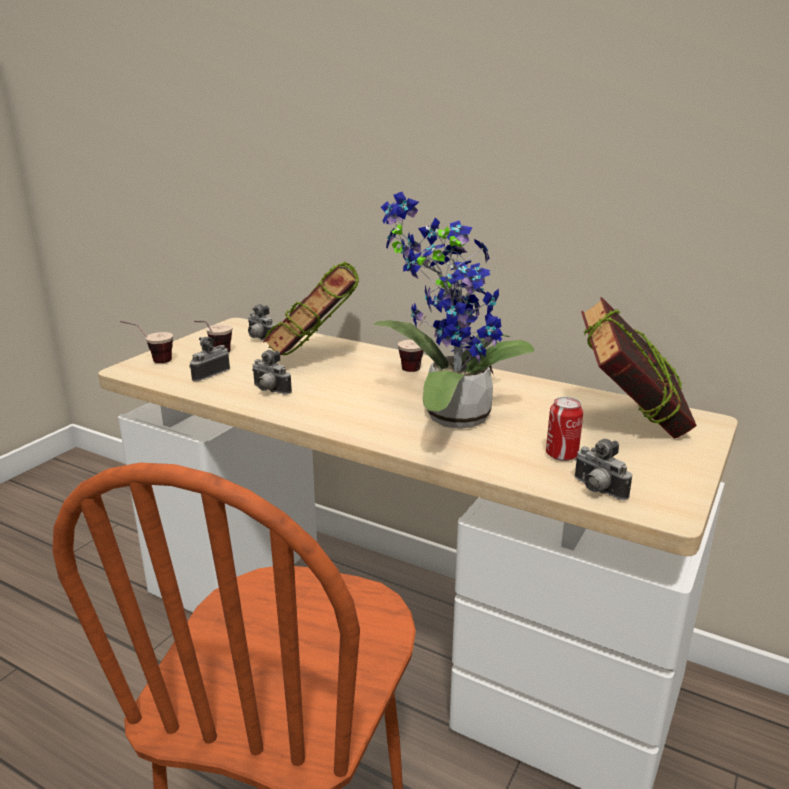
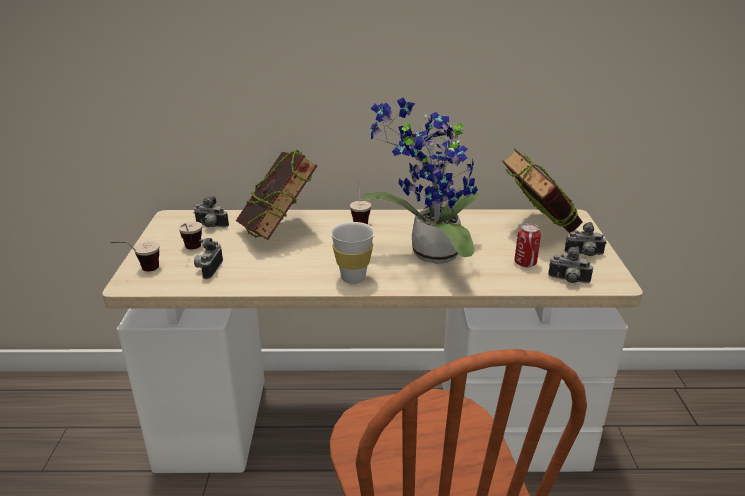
camera: 30 degrees left, 5 degrees up
camera [252,350,292,395] -> camera moved to [565,222,607,256]
none -> white cup [330,222,375,284]

